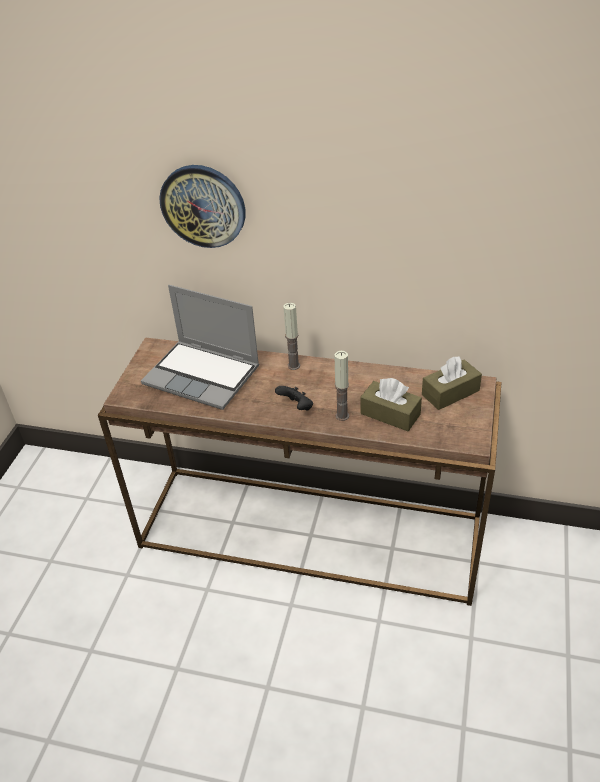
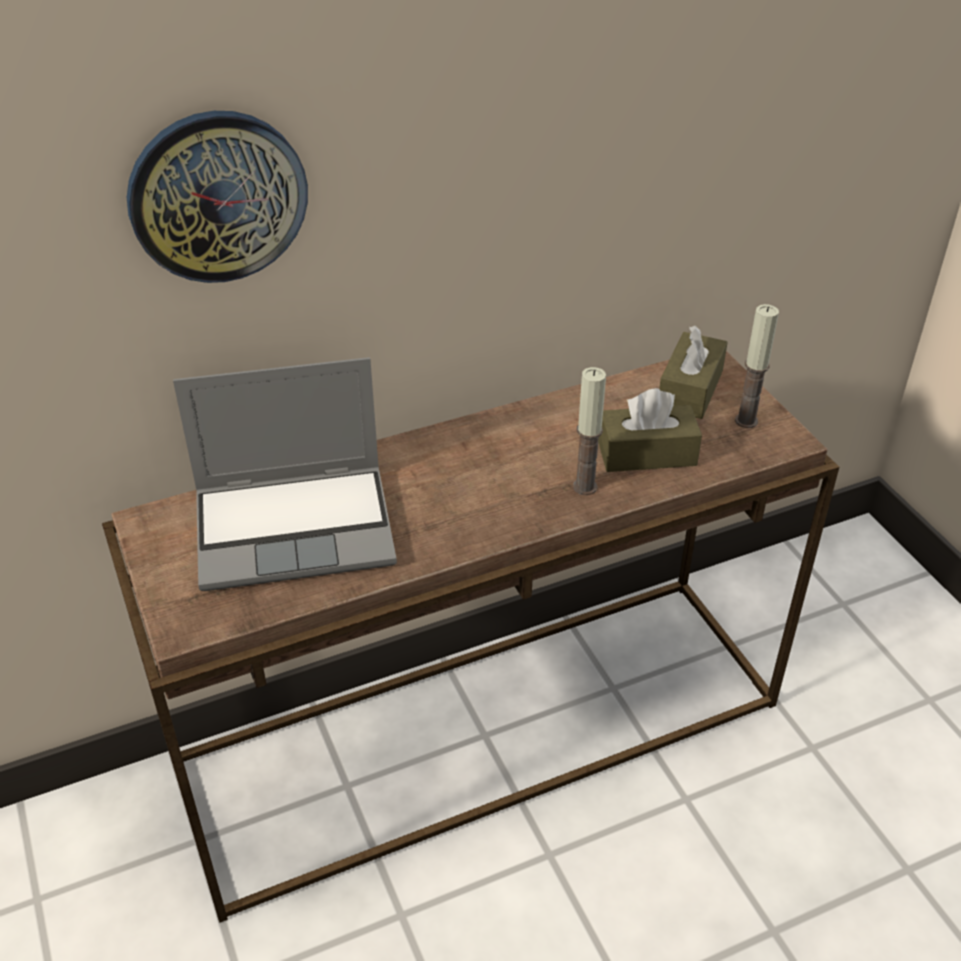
camera: 40 degrees left, 0 degrees up
black game controller [275,386,313,410] -> none
candle [284,303,300,370] -> candle moved to [735,304,779,428]

